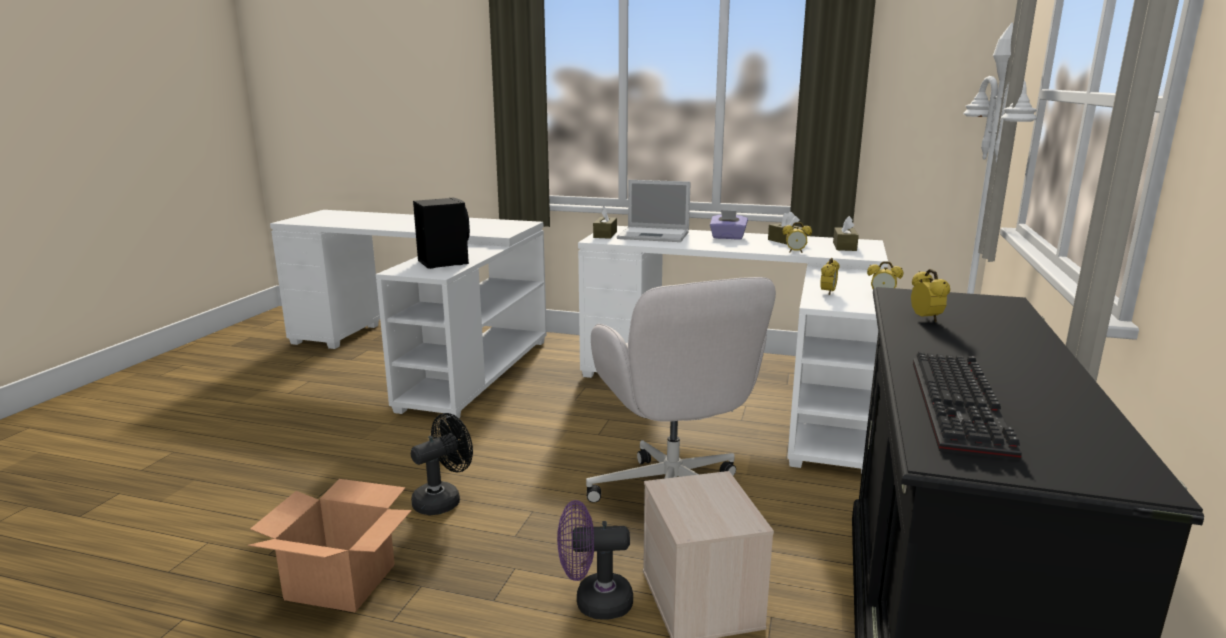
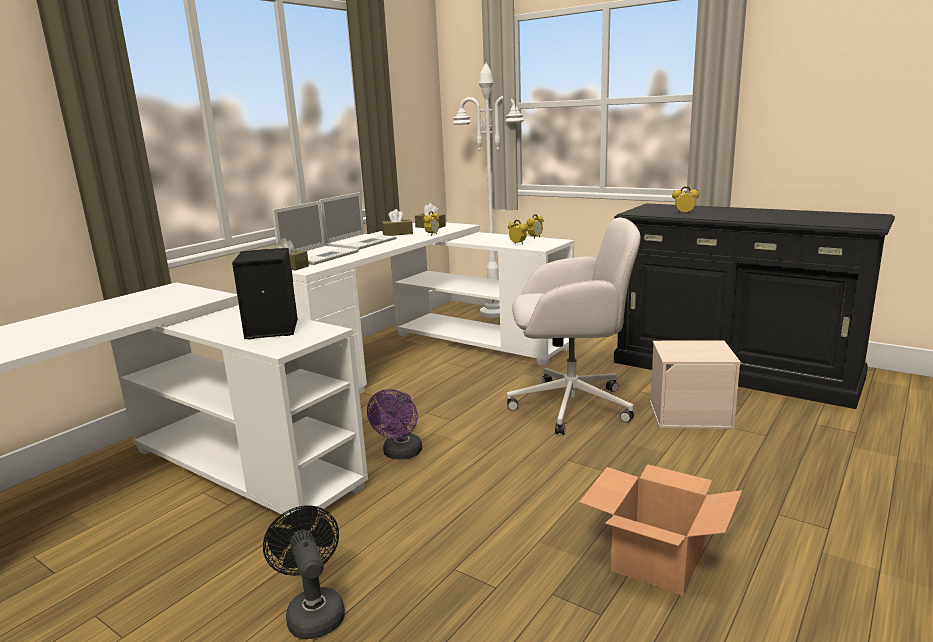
camera: 70 degrees left, 0 degrees up
black fan [411,413,473,515] -> black fan moved to [263,506,345,639]
purple fan [557,500,633,620] -> purple fan moved to [367,389,422,459]
purple tissue box [710,210,748,240] -> laptop [319,192,396,250]
keyboard [913,352,1022,461] -> none

